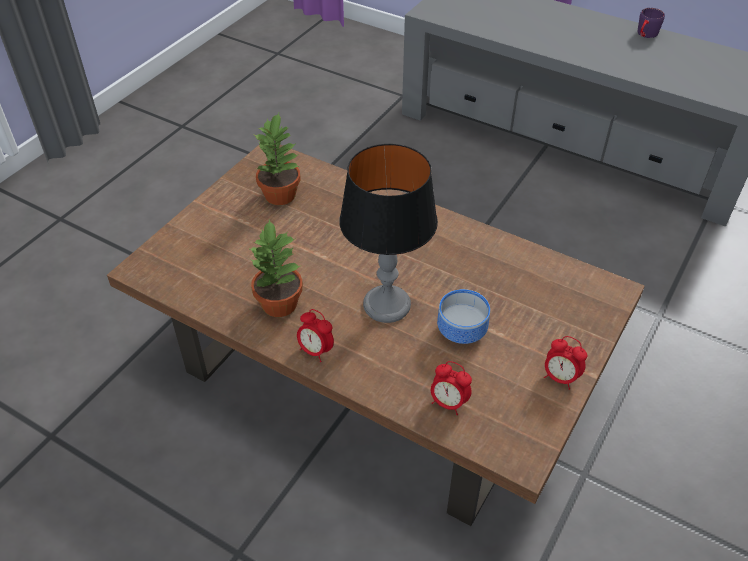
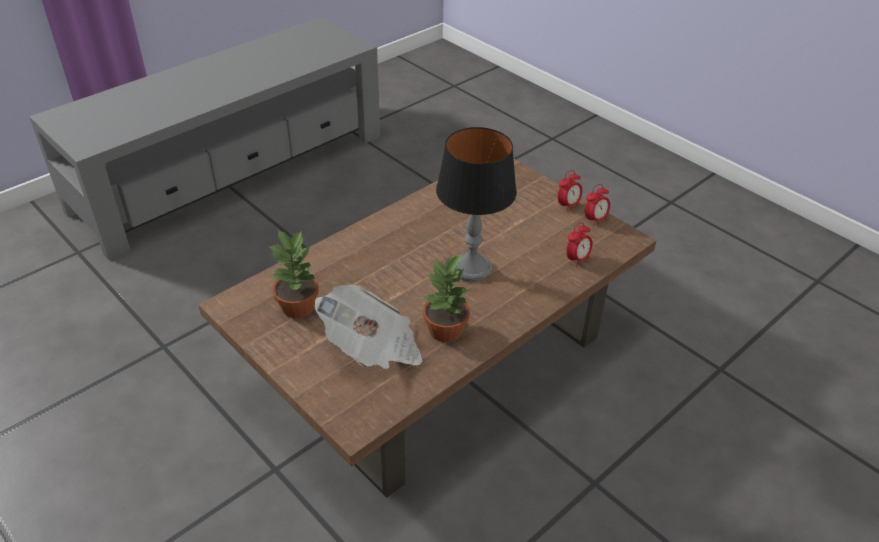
camera: 75 degrees left, 5 degrees down
alarm clock [297,309,334,362] -> alarm clock moved to [585,184,610,226]
bowl [437,289,490,344] -> none
purple mug [638,8,665,38] -> none
none -> newspaper [314,284,423,369]

